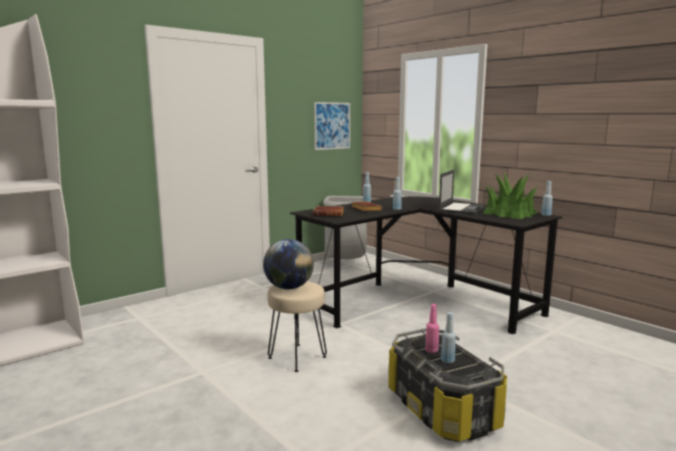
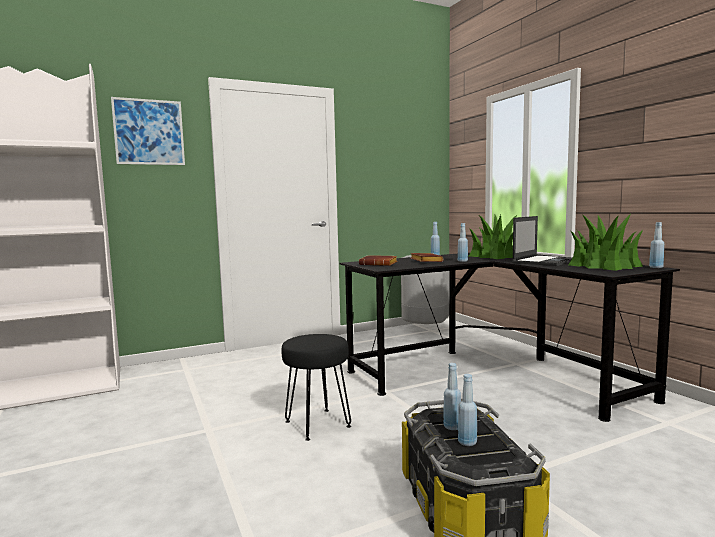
camera: 15 degrees right, 5 degrees down
globe [263,239,314,289] -> none
beige stool [267,281,327,372] -> black stool [281,334,351,441]
picture [314,102,350,150] -> picture moved to [111,97,185,165]
pink bottle [425,304,439,353] -> blue bottle [443,363,461,430]
none -> potted plant [469,215,517,259]

